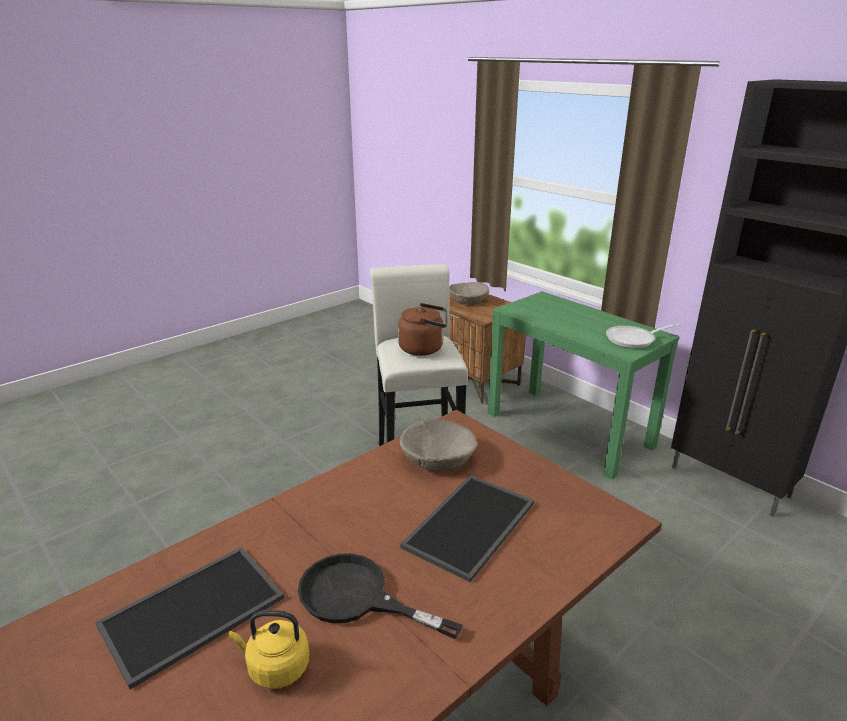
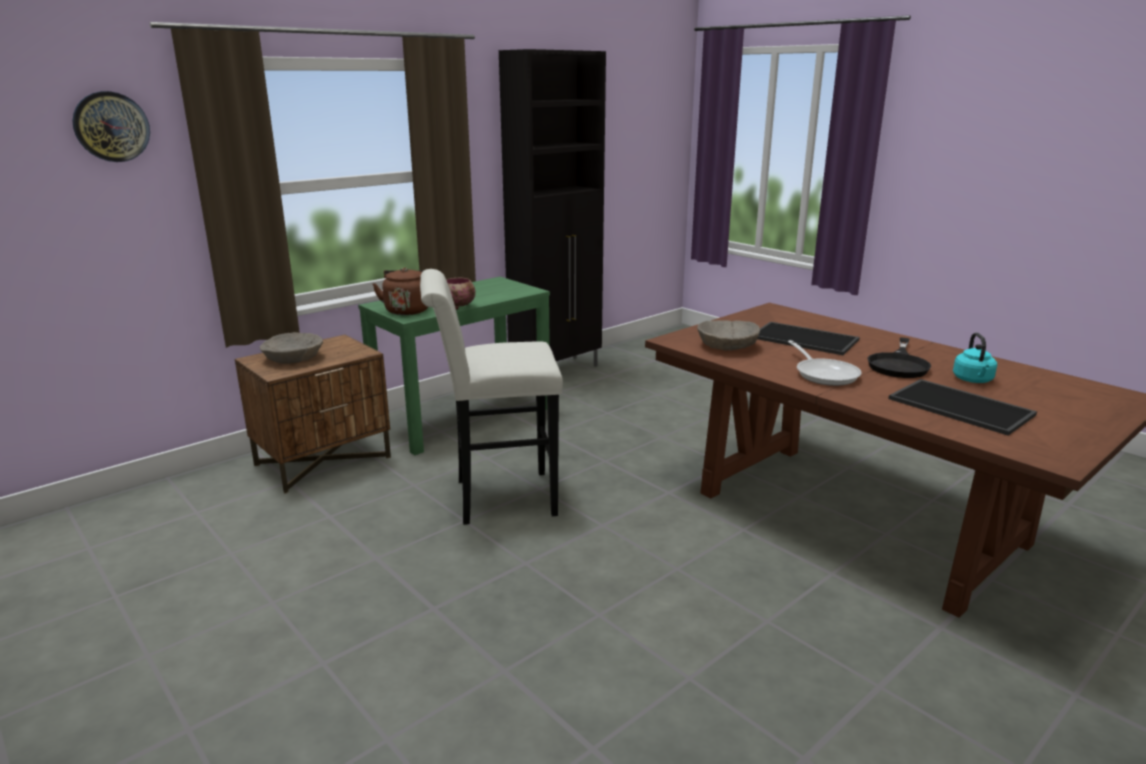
camera: 90 degrees left, 5 degrees down
yellow kettle [229,610,310,689] -> turquoise kettle [953,333,997,383]
brown kettle [398,303,447,356] -> brown kettle moved to [372,268,428,315]
frying pan [606,324,680,348] -> frying pan moved to [788,340,862,386]
none -> wall clock [73,91,150,162]
none -> bowl [446,278,475,310]

